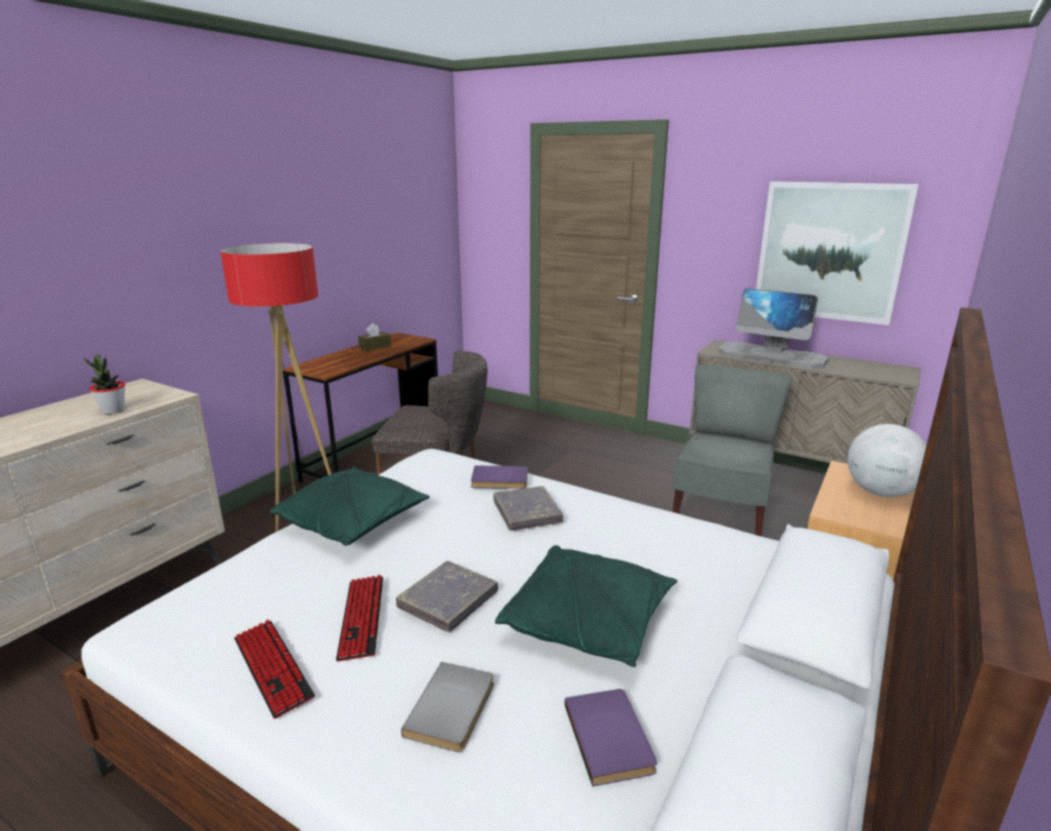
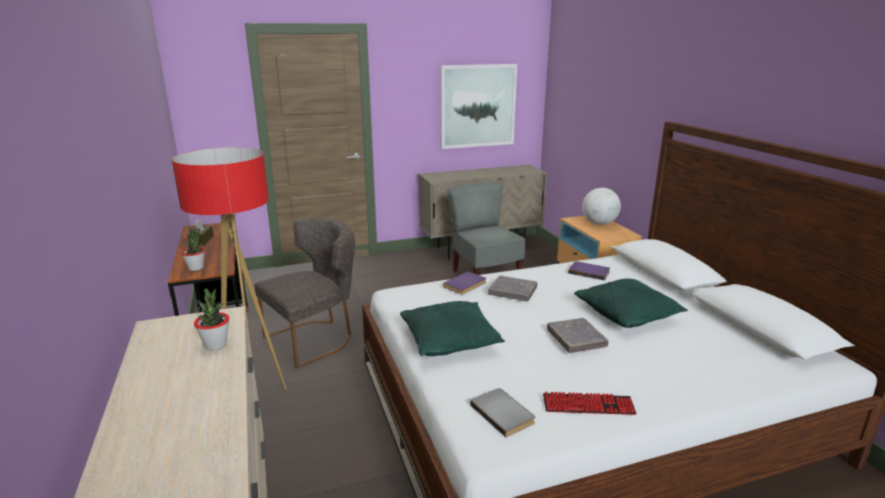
camera: 50 degrees left, 0 degrees up
keyboard [336,575,383,662] -> none
grey book [401,662,494,752] -> grey book moved to [470,388,535,437]
purple book [564,689,657,786] -> purple book moved to [568,261,610,280]
monitor [718,288,829,369] -> none
none -> potted plant [181,229,205,271]

